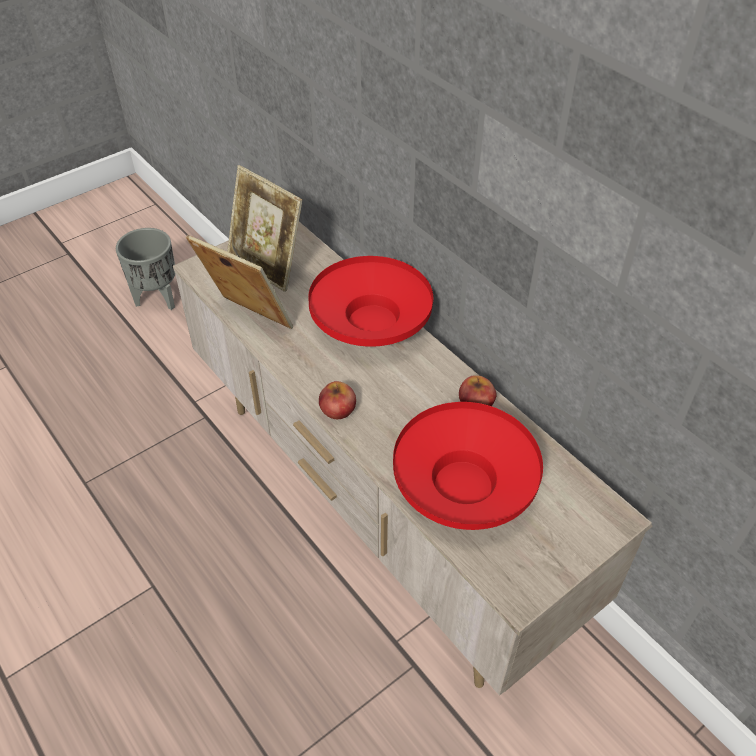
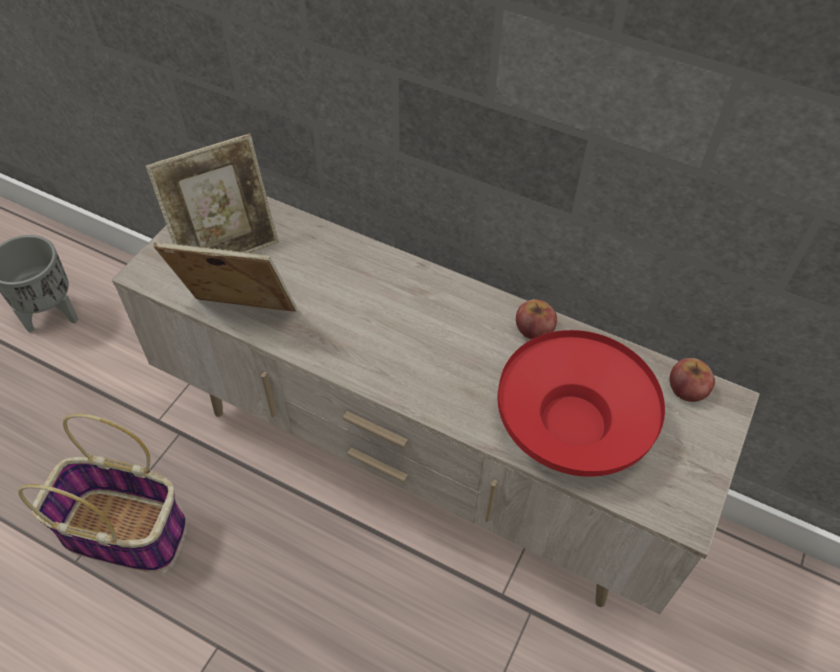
camera: 25 degrees left, 5 degrees up
picture frame [227,165,302,292] -> picture frame turned 45 degrees counterclockwise [146,134,279,253]
red bowl [308,256,433,347] -> none
apple [319,381,356,419] -> apple moved to [670,358,715,402]
none -> basket [18,413,186,572]

